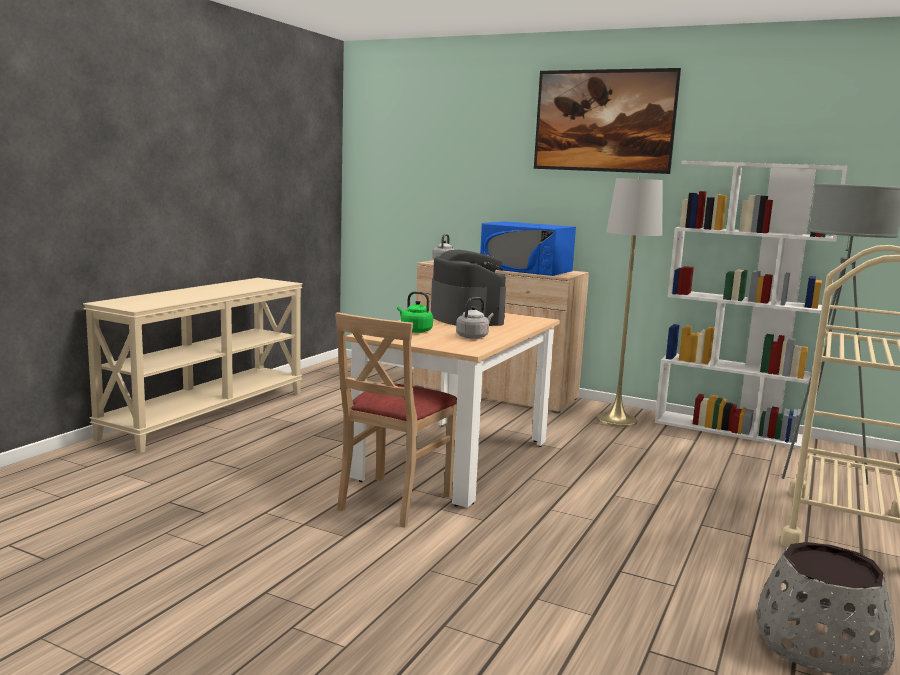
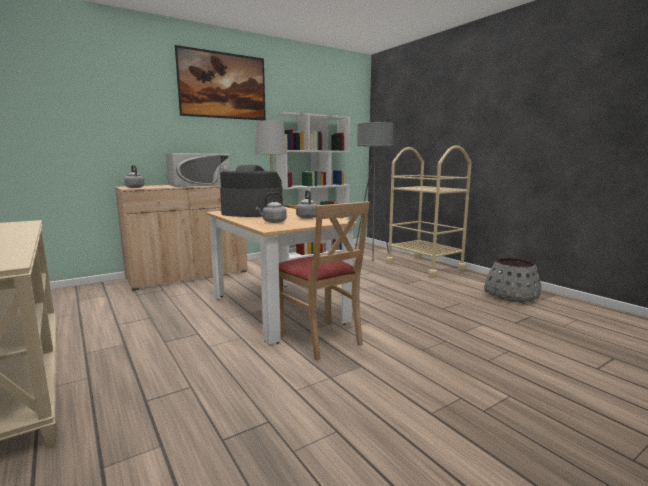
camera: 60 degrees left, 0 degrees up
green kettle [397,291,433,333] -> grey kettle [256,192,287,223]
blue microwave [480,221,576,276] -> white microwave [166,153,231,187]

